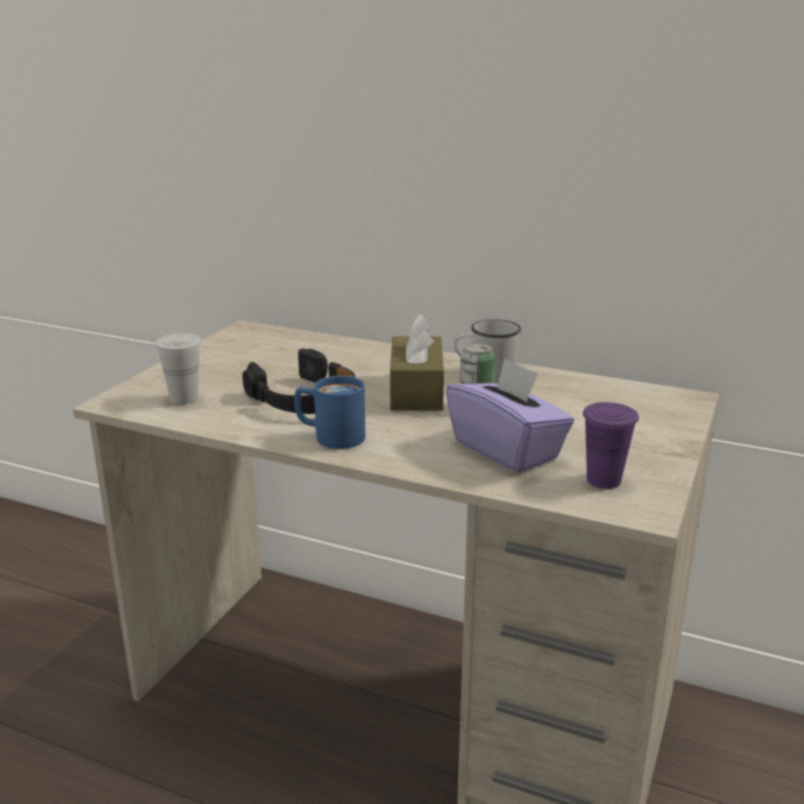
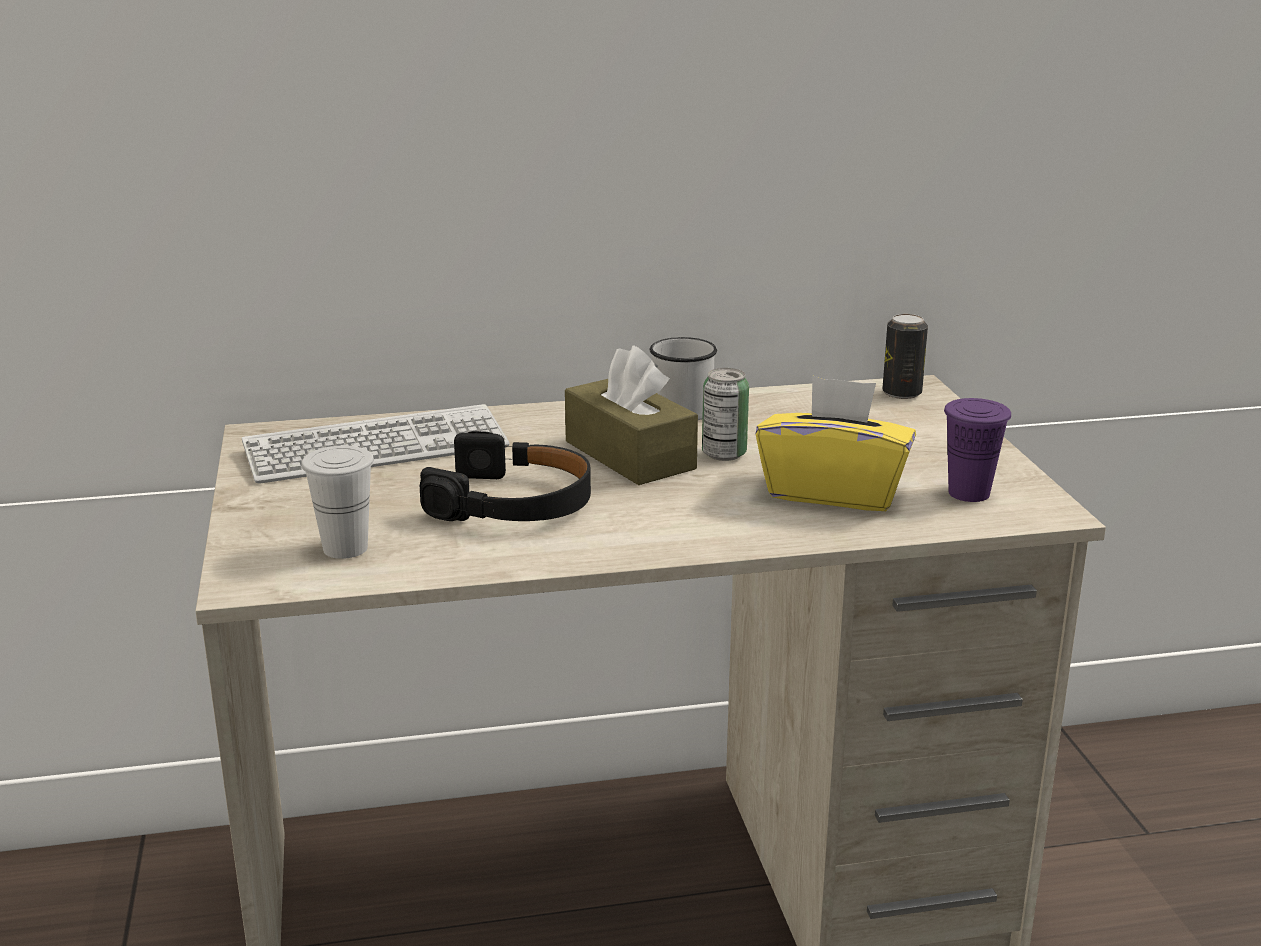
camera: 35 degrees left, 0 degrees up
blue mug [295,376,365,449] -> none
purple tissue box [446,358,574,473] -> yellow tissue box [756,376,916,511]
none -> keyboard [242,404,509,484]
none -> can [882,314,928,399]

